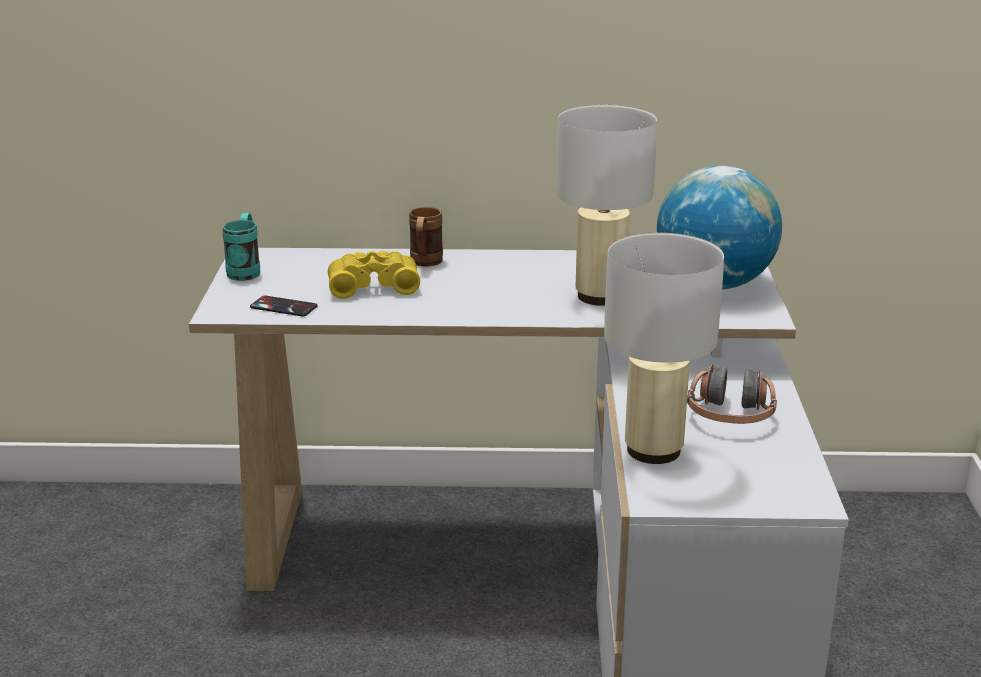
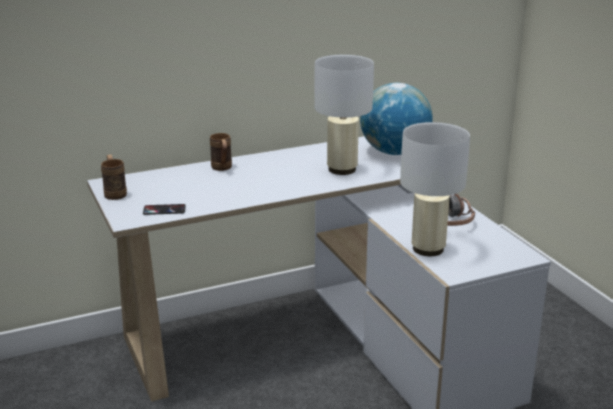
camera: 25 degrees left, 0 degrees up
turquoise mug [222,213,260,281] -> brown mug [101,154,127,200]
yellow binoculars [328,251,420,299] -> none

